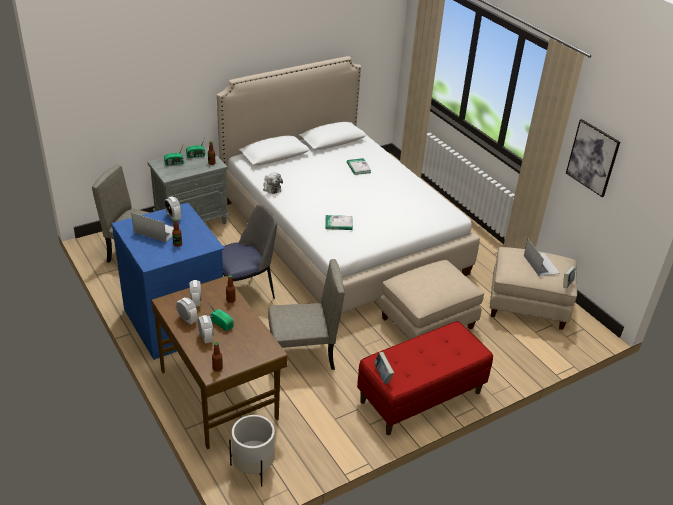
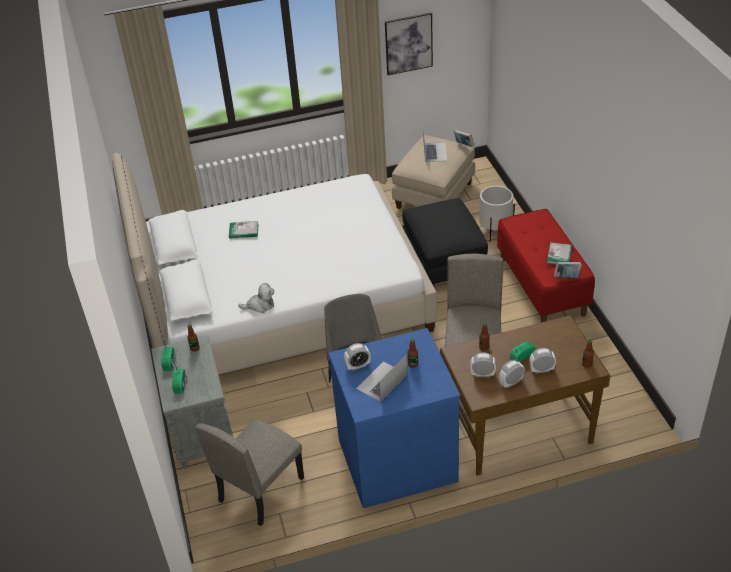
camera: 70 degrees left, 5 degrees up
white planter [229,415,275,487] -> white planter moved to [479,186,515,242]
book [325,215,353,230] -> book moved to [547,242,572,265]
beige ottoman [379,260,484,340] -> black ottoman [402,198,488,286]
laptop [524,239,560,276] -> laptop turned 90 degrees clockwise [423,126,447,162]

